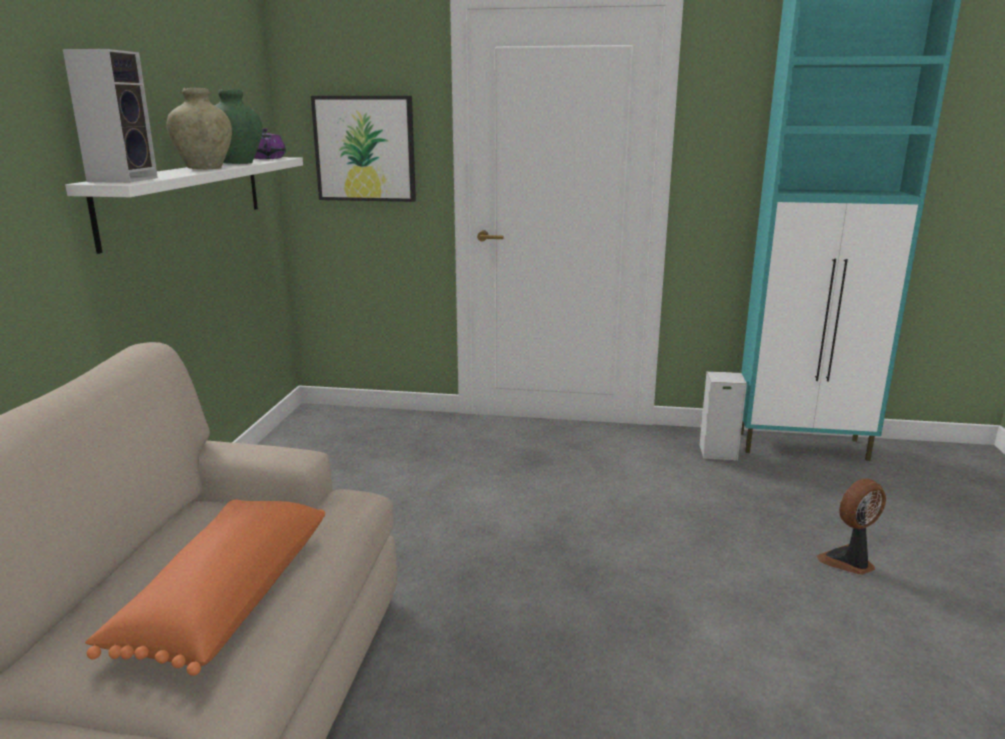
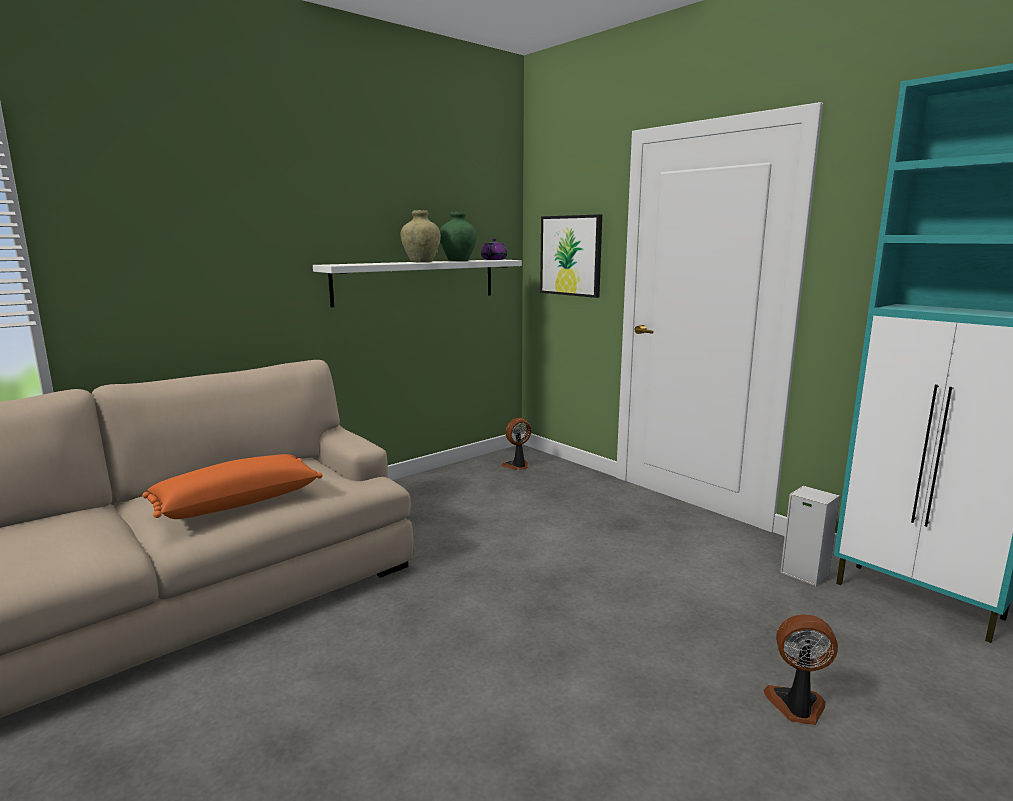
camera: 40 degrees right, 5 degrees down
speaker [63,49,158,183] -> none
none -> fan [501,417,531,470]

